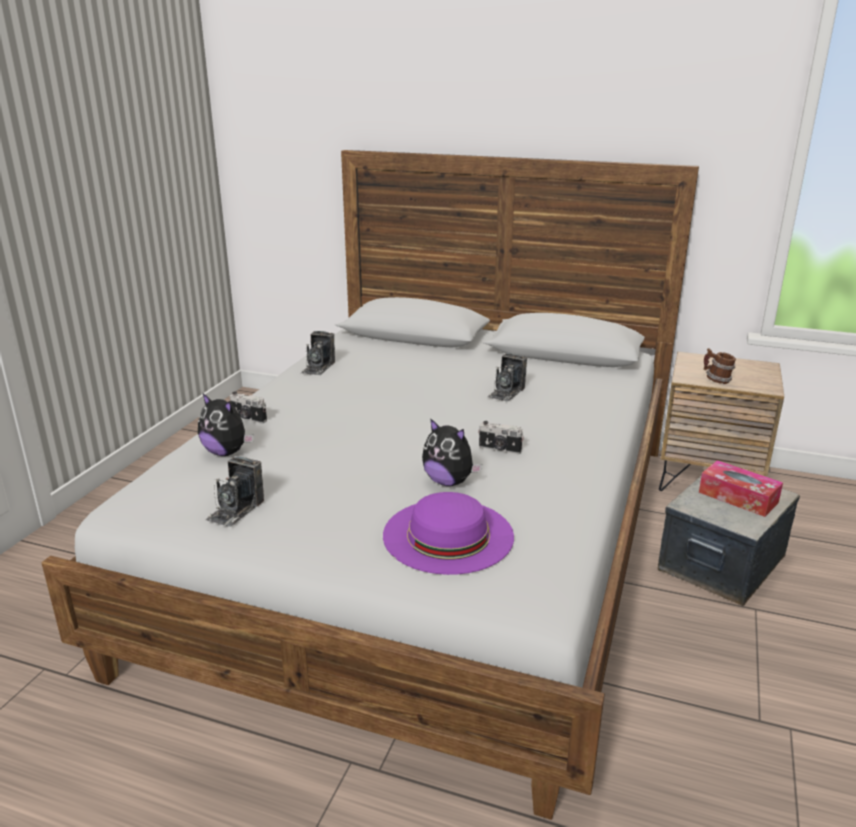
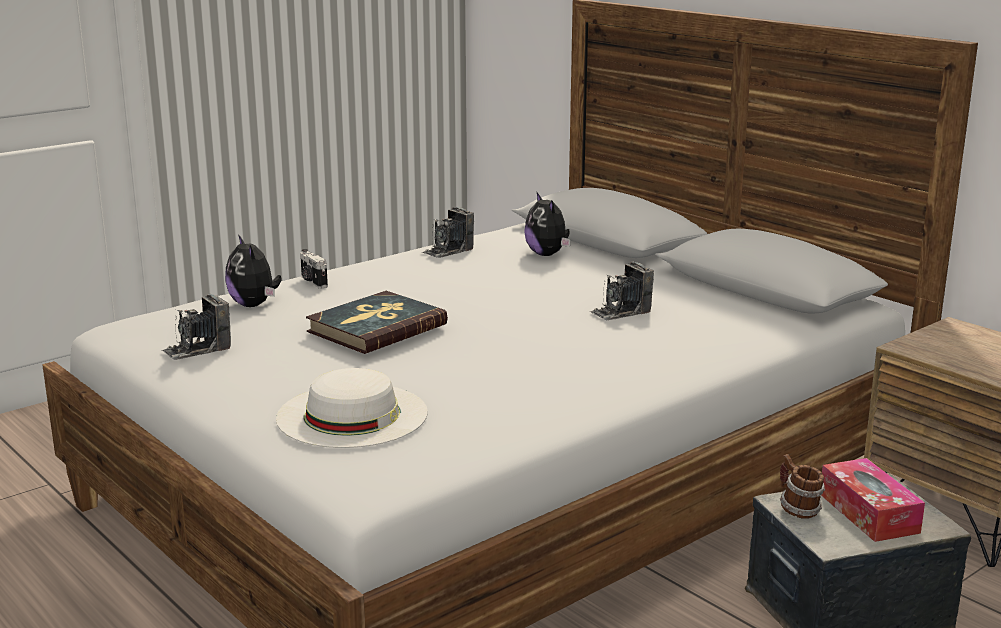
camera: 30 degrees right, 5 degrees down
purple hat [383,492,514,575] -> white hat [276,368,428,448]
plush toy [422,418,482,486] -> plush toy moved to [524,191,571,256]
camera [478,421,524,454] -> none
mug [704,348,736,384] -> mug moved to [780,454,825,519]
none -> book [306,291,448,354]

